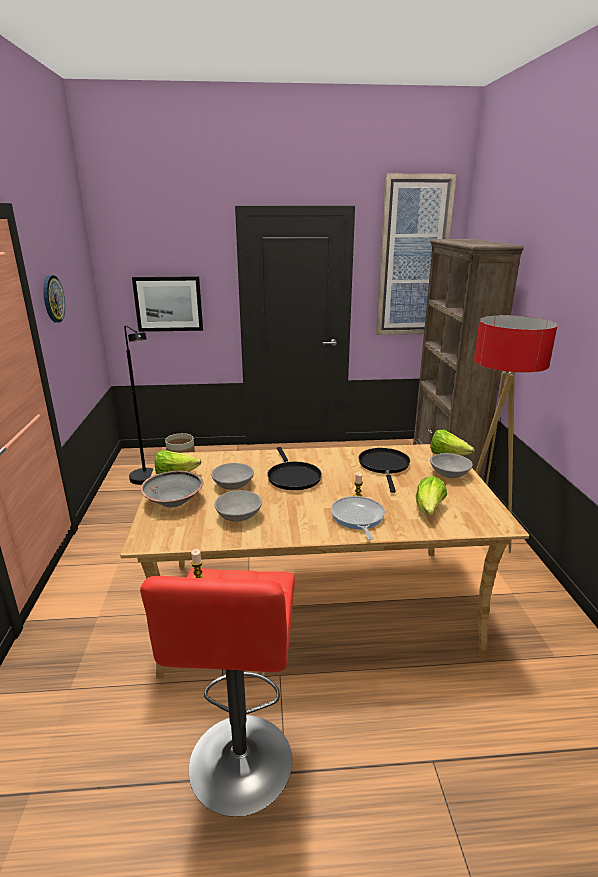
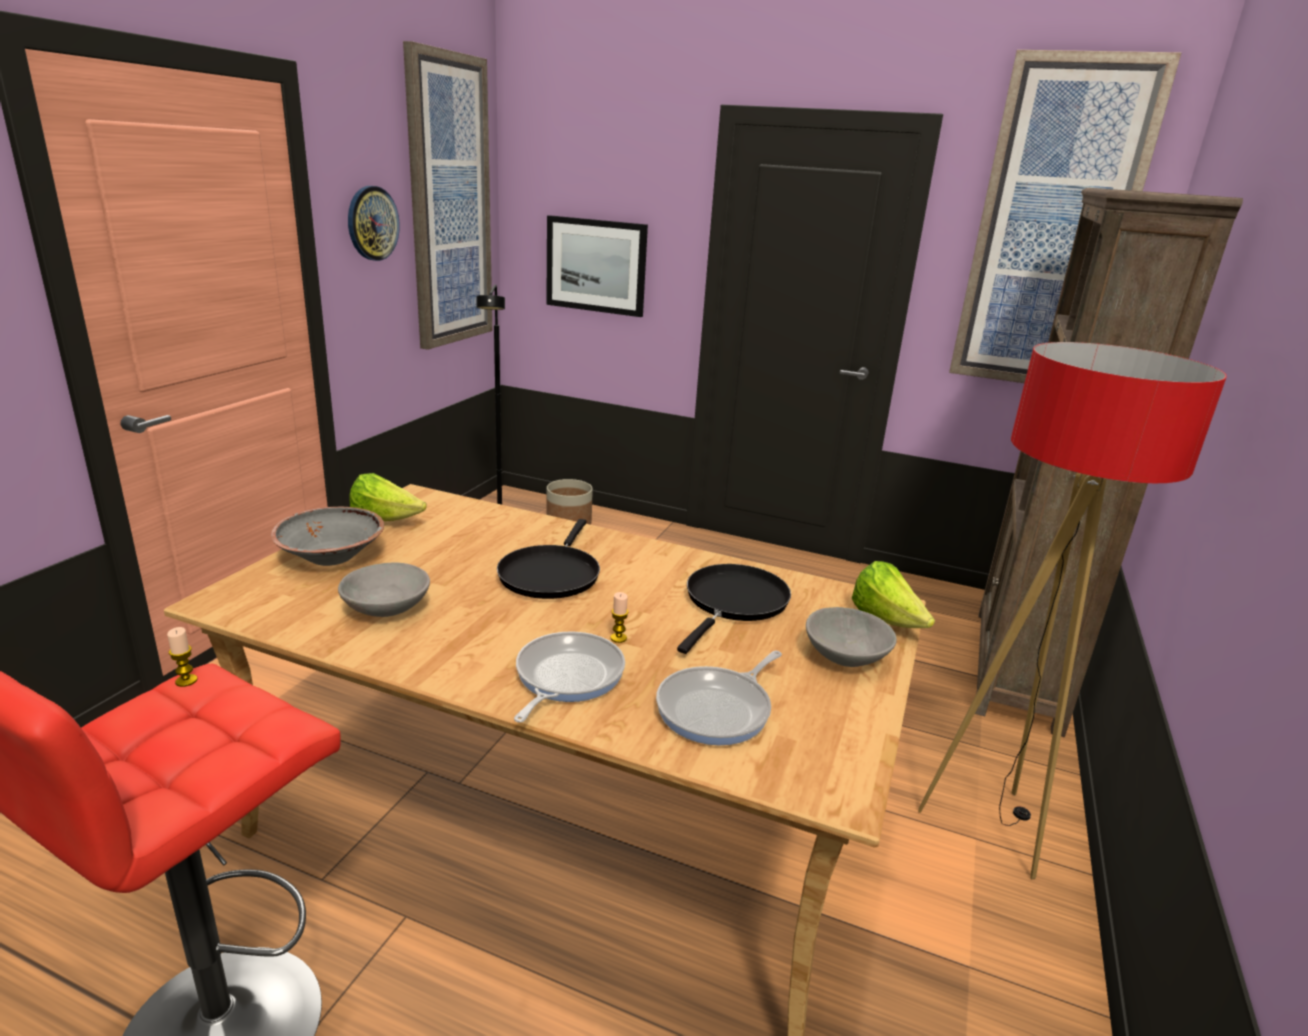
camera: 25 degrees right, 0 degrees up
grey bowl [211,463,254,490] -> none
lettuce [416,476,447,515] -> frying pan [656,650,782,746]
none -> picture [403,41,492,350]

